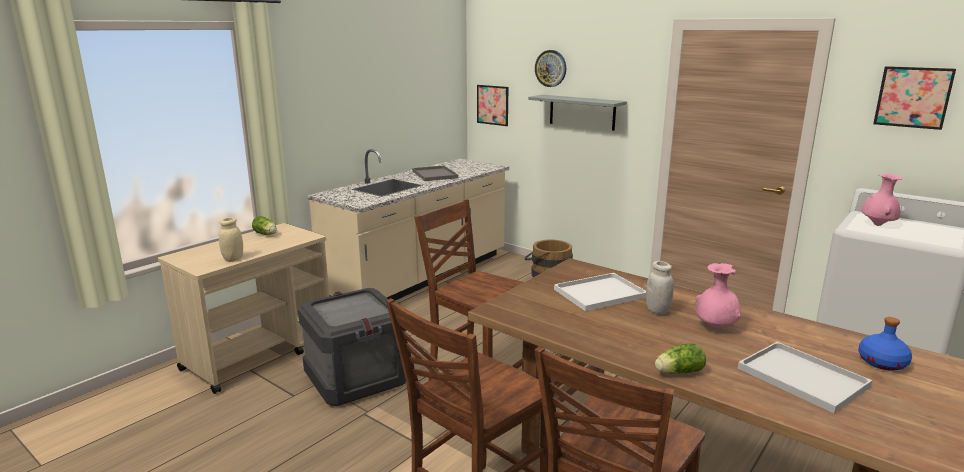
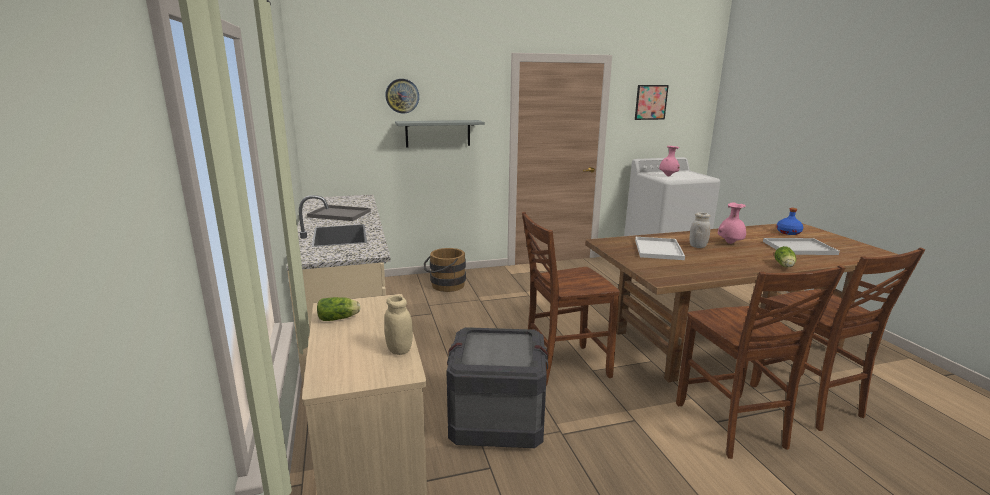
camera: 55 degrees left, 0 degrees up
picture [477,85,508,126] -> none

